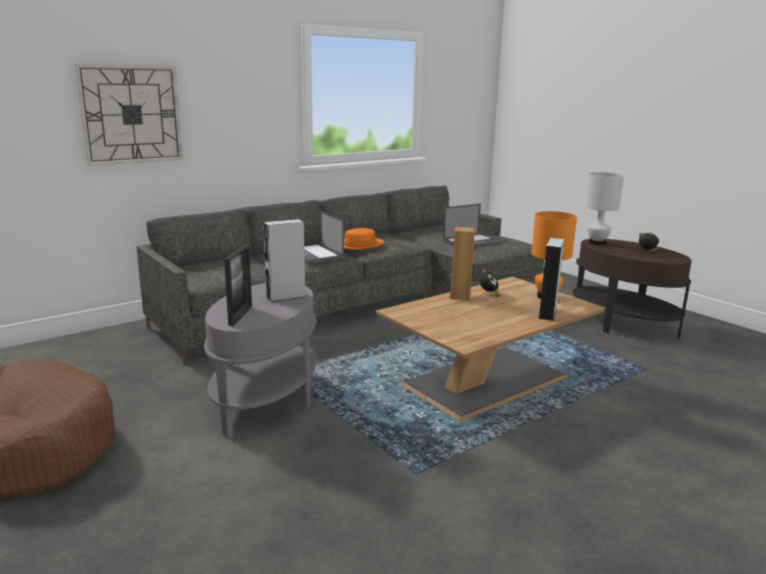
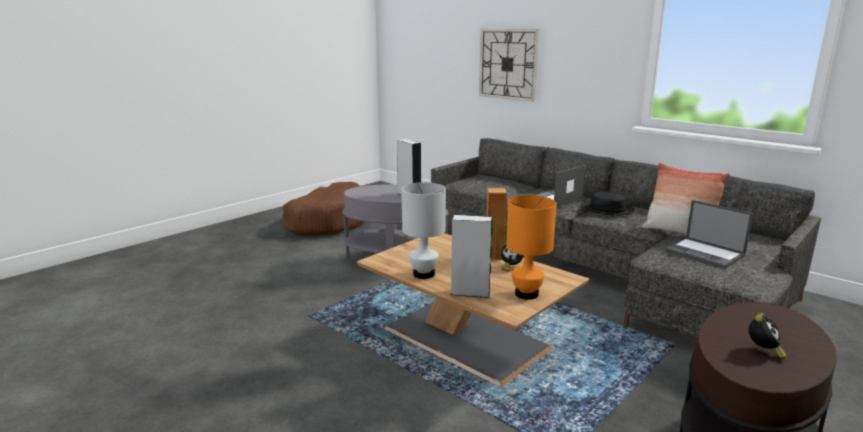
camera: 80 degrees right, 0 degrees up
picture frame [224,245,252,326] -> none
orange hat [344,228,385,250] -> black hat [581,192,635,216]
white table lamp [585,172,624,245] -> white table lamp moved to [401,182,446,279]
none -> pillow [642,163,730,234]

